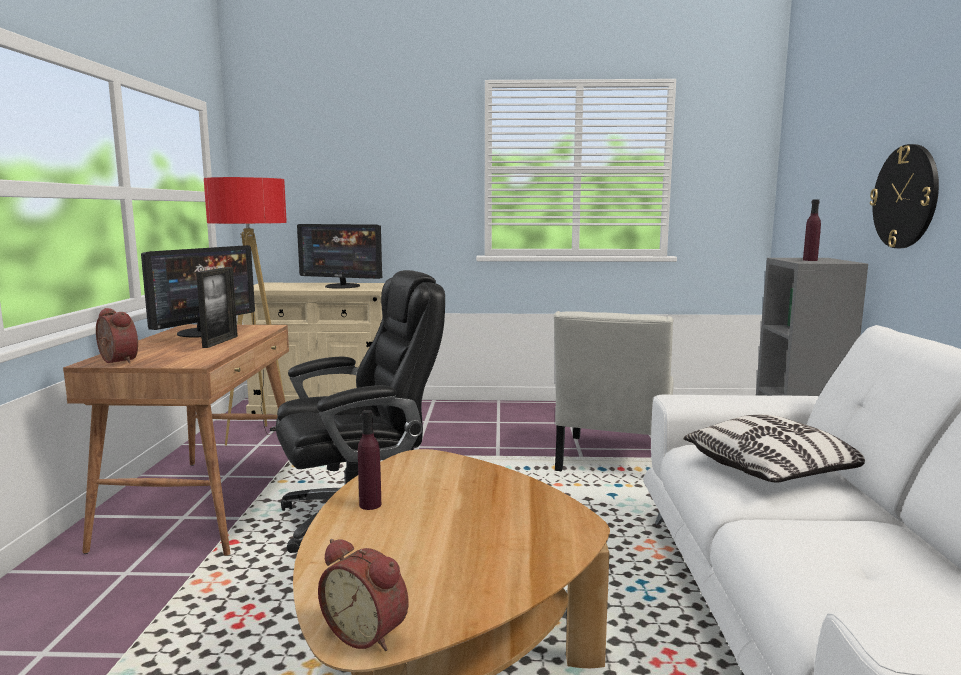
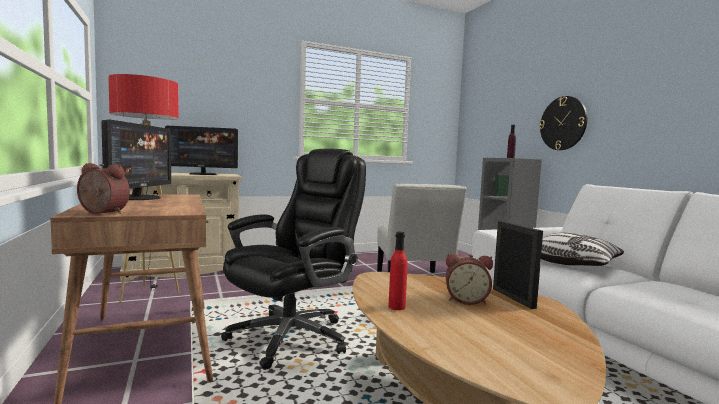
camera: 25 degrees left, 5 degrees down
picture frame [196,267,238,348] -> picture frame moved to [493,221,543,309]
alarm clock [318,539,409,651] -> alarm clock moved to [446,253,493,305]
purple bottle [358,410,381,510] -> red bottle [388,232,407,310]

